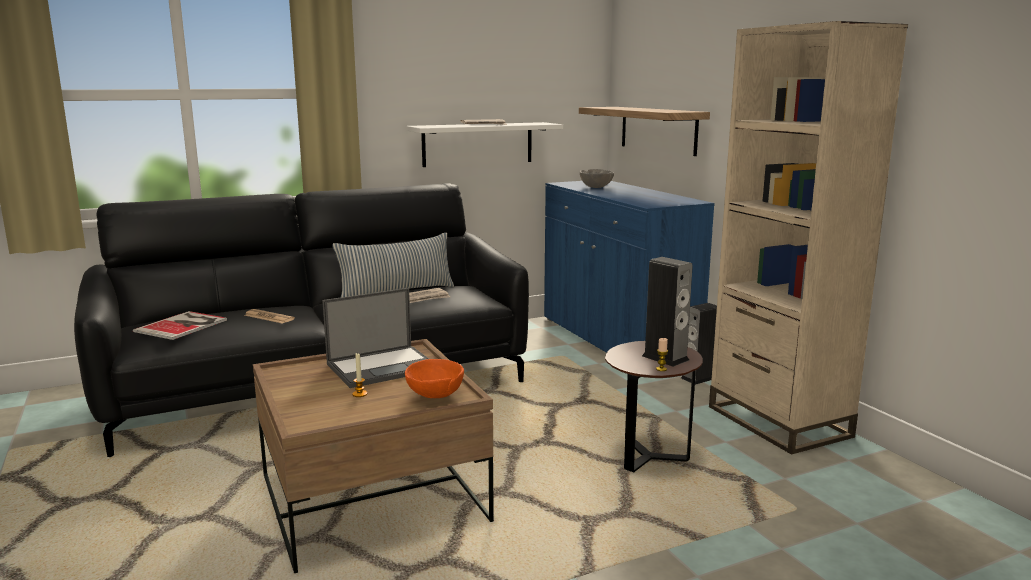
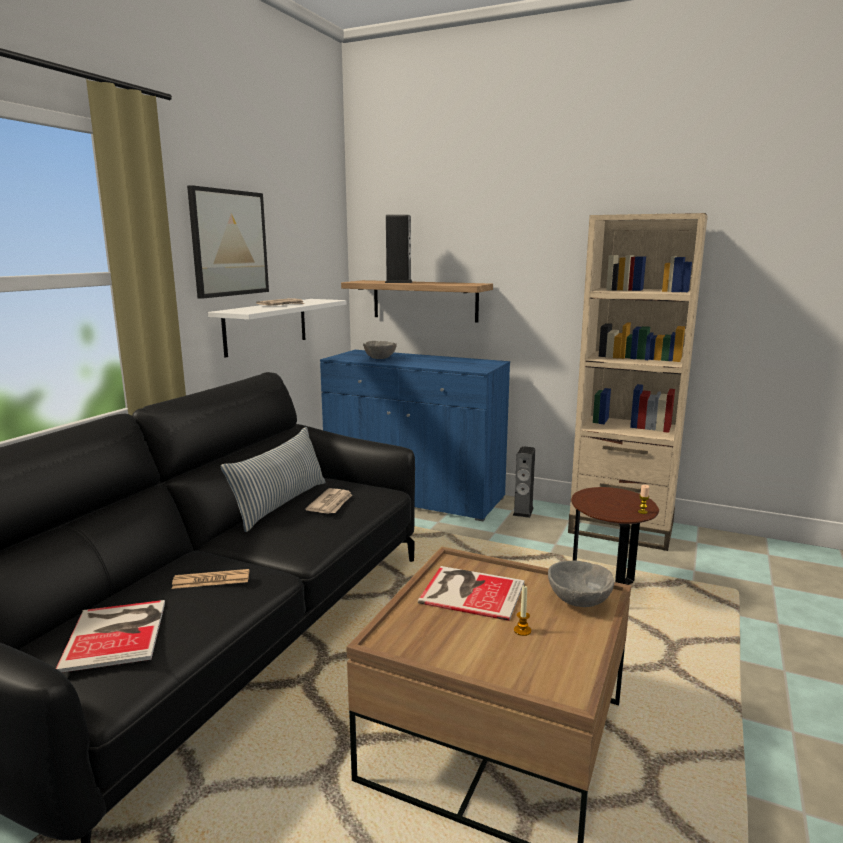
camera: 40 degrees left, 0 degrees up
laptop [322,288,429,388] -> book [418,566,524,621]
orange bowl [405,359,464,398] -> grey bowl [548,561,615,607]
speaker [642,257,693,367] -> speaker moved to [385,215,412,283]
none -> picture [187,185,269,299]

